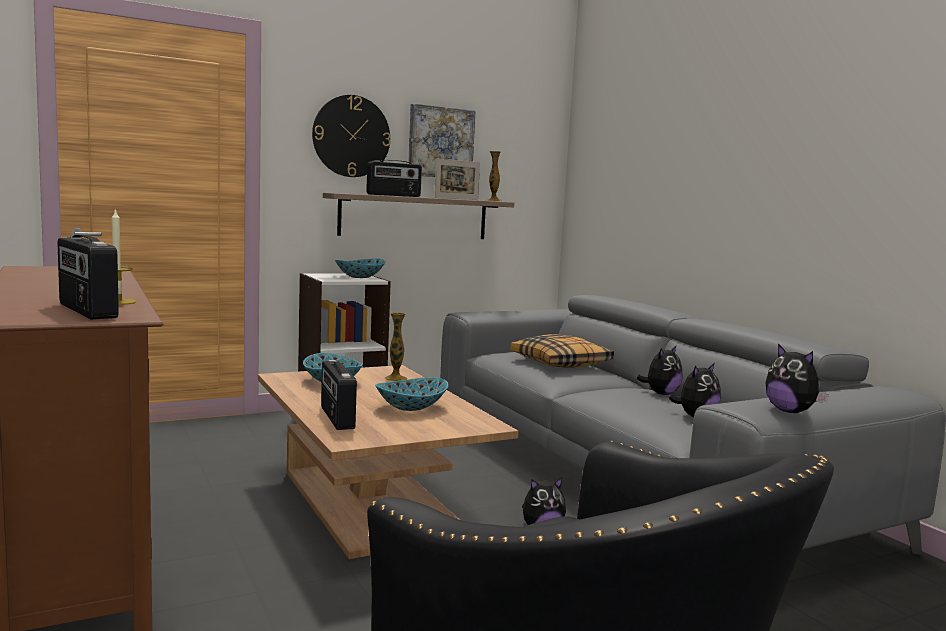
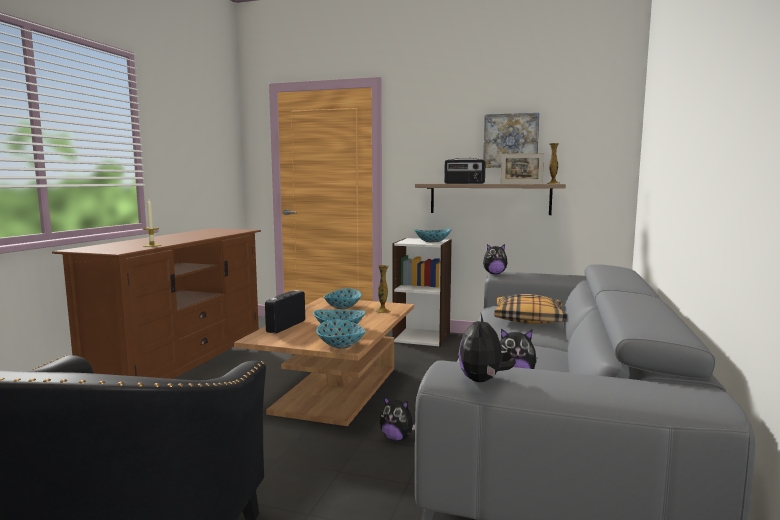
camera: 45 degrees right, 0 degrees up
radio [58,235,119,320] -> none
wall clock [312,95,391,177] -> none
plush toy [637,346,683,395] -> plush toy moved to [483,244,508,274]
none -> bowl [316,320,366,349]

